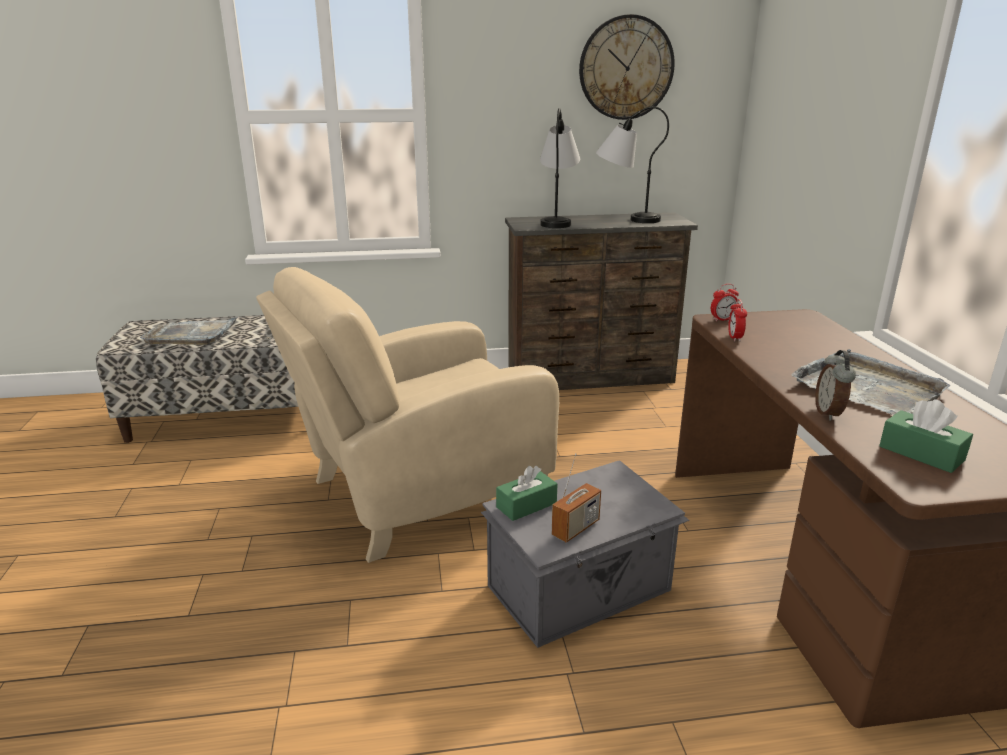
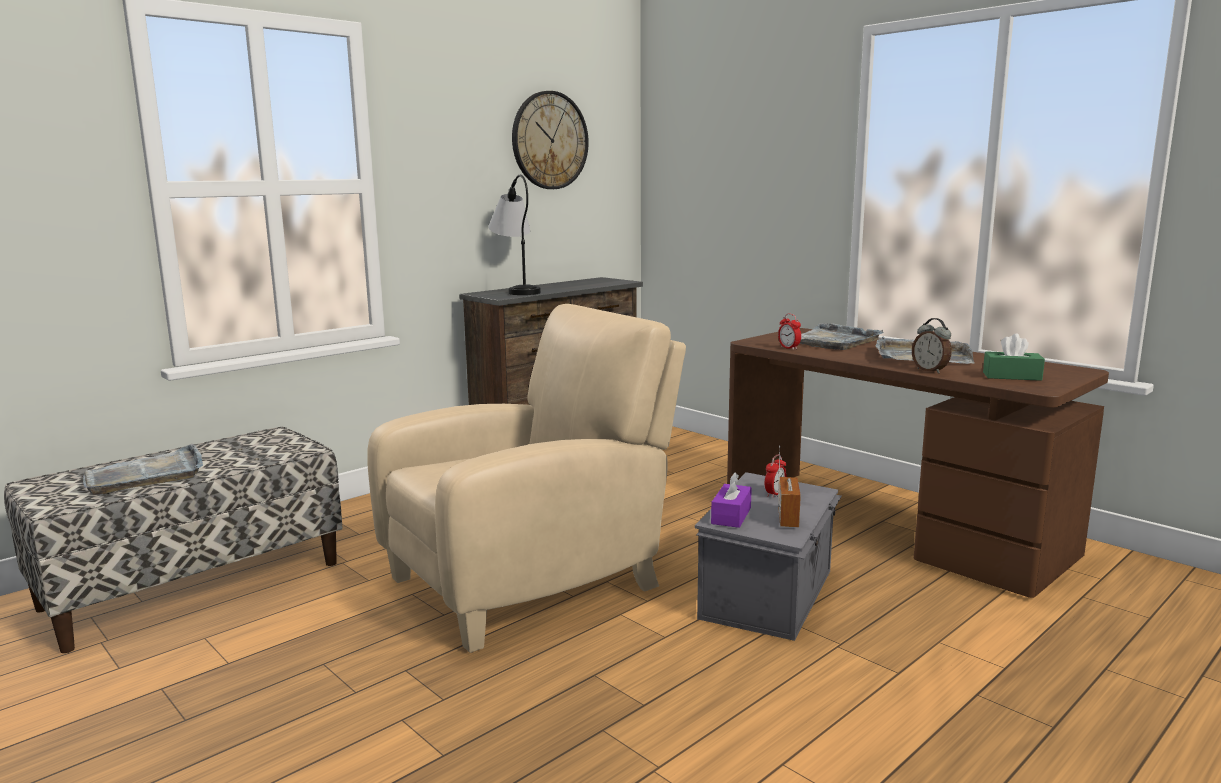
camera: 35 degrees left, 10 degrees down
beige armchair [256,267,559,563] -> beige armchair turned 150 degrees counterclockwise [368,304,686,653]
green tissue box [496,466,558,521] -> purple tissue box [711,473,752,528]
table lamp [596,106,669,223] -> none
alarm clock [711,284,739,321] -> alarm clock moved to [765,454,786,498]
none -> grey tray [800,323,884,350]

